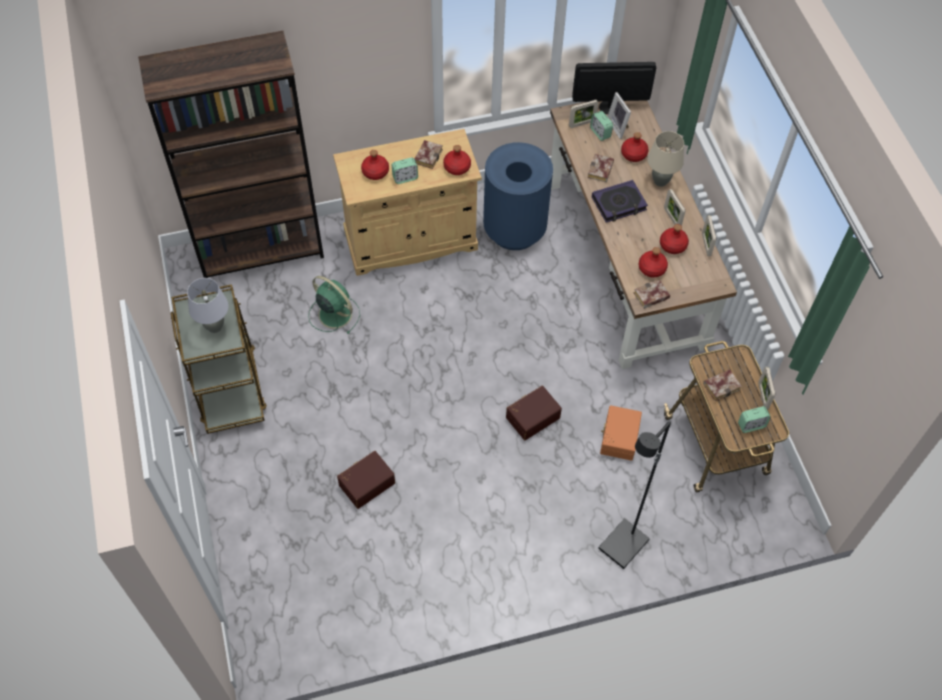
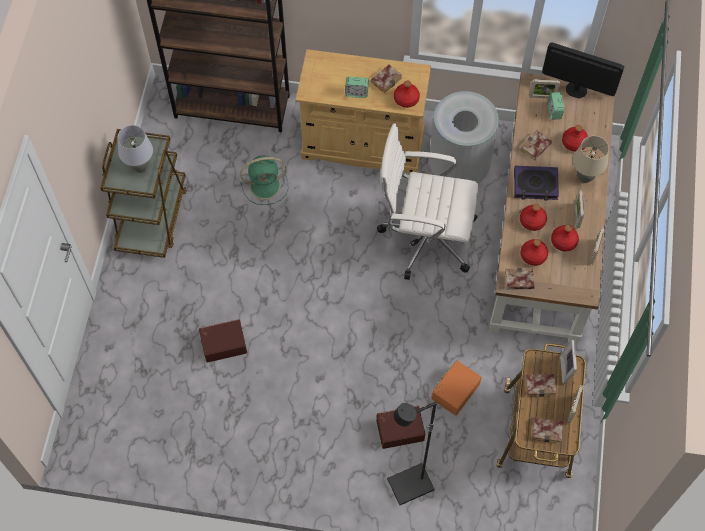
camera: 25 degrees right, 5 degrees up
green fan [308,276,360,334] -> green fan turned 105 degrees clockwise [240,155,288,205]
red bottle [361,150,389,180] -> red bottle moved to [520,204,547,231]
blue trash can [483,142,553,250] -> grey trash can [429,91,499,183]
brown storage box [506,385,562,440] -> brown storage box moved to [376,406,425,449]
picture frame [607,92,631,139] -> picture frame moved to [560,340,577,384]
alarm clock [738,406,771,433] -> book [532,418,563,443]
none -> white office chair [377,123,478,280]

